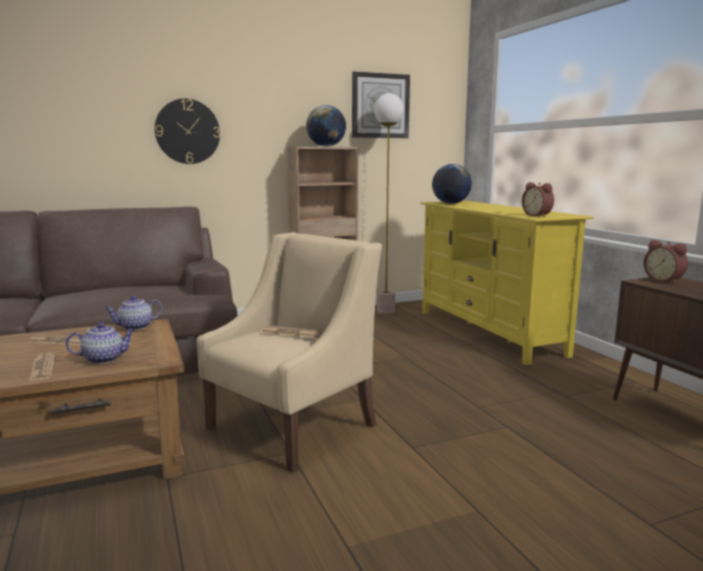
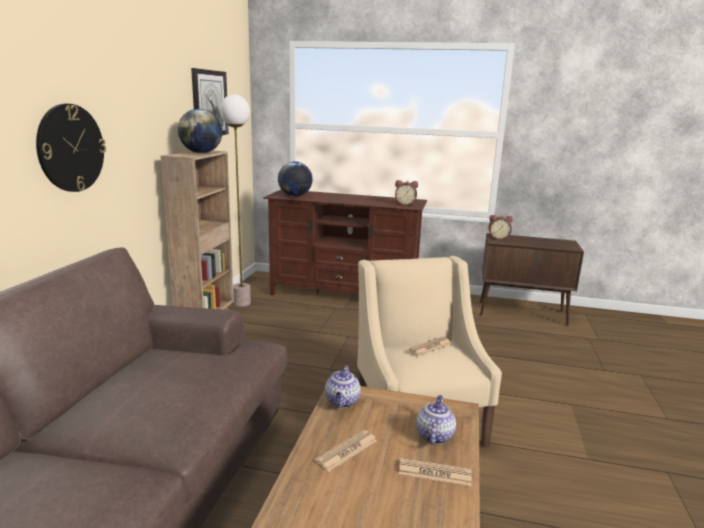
camera: 55 degrees left, 5 degrees up
yellow tv stand [420,201,594,365] -> brown tv stand [263,189,427,295]

